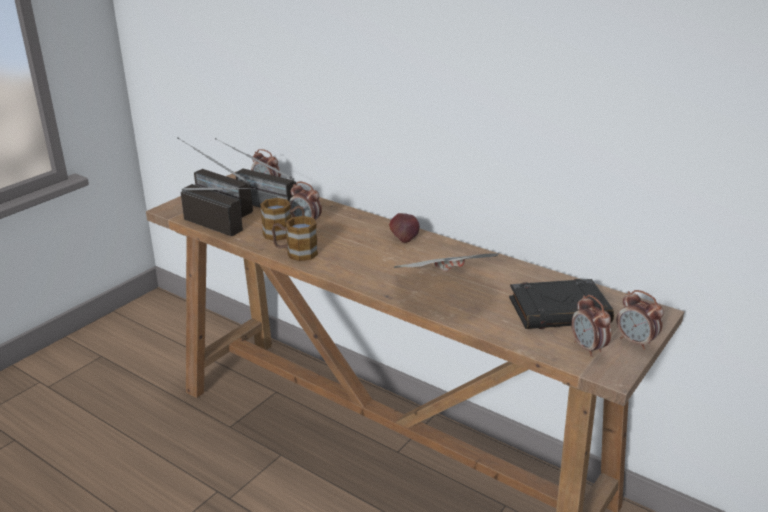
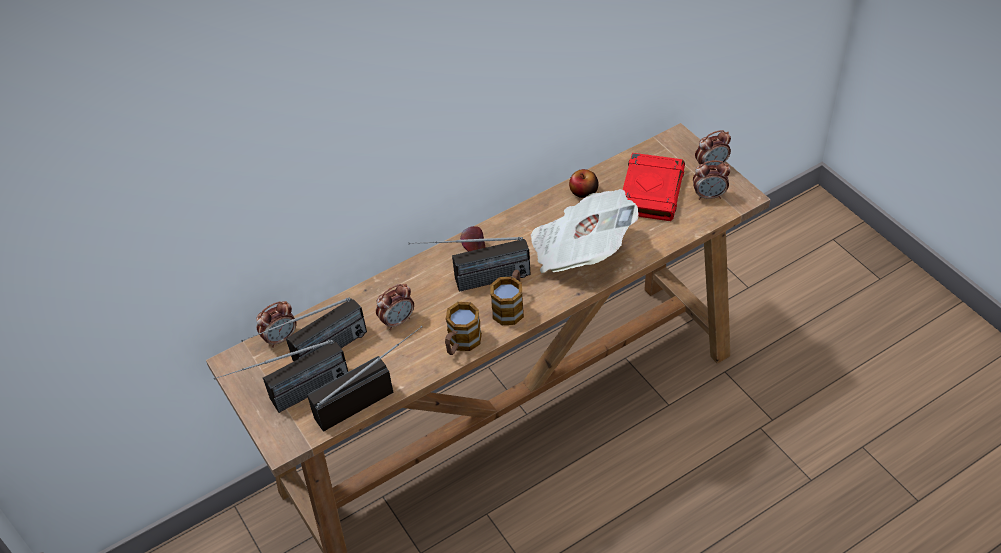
camera: 65 degrees left, 20 degrees up
mug [260,198,305,241] -> mug moved to [490,270,524,325]
black book [509,279,614,329] -> red book [623,153,685,221]
none -> radio [408,237,531,292]
none -> apple [569,169,599,198]

